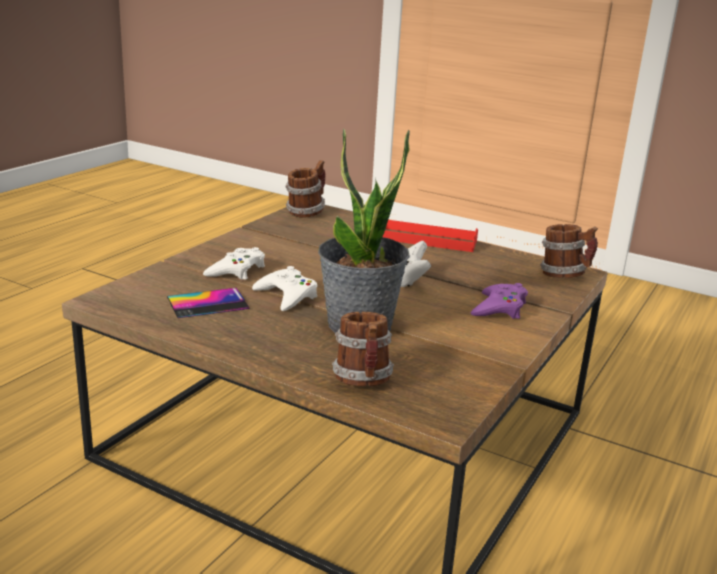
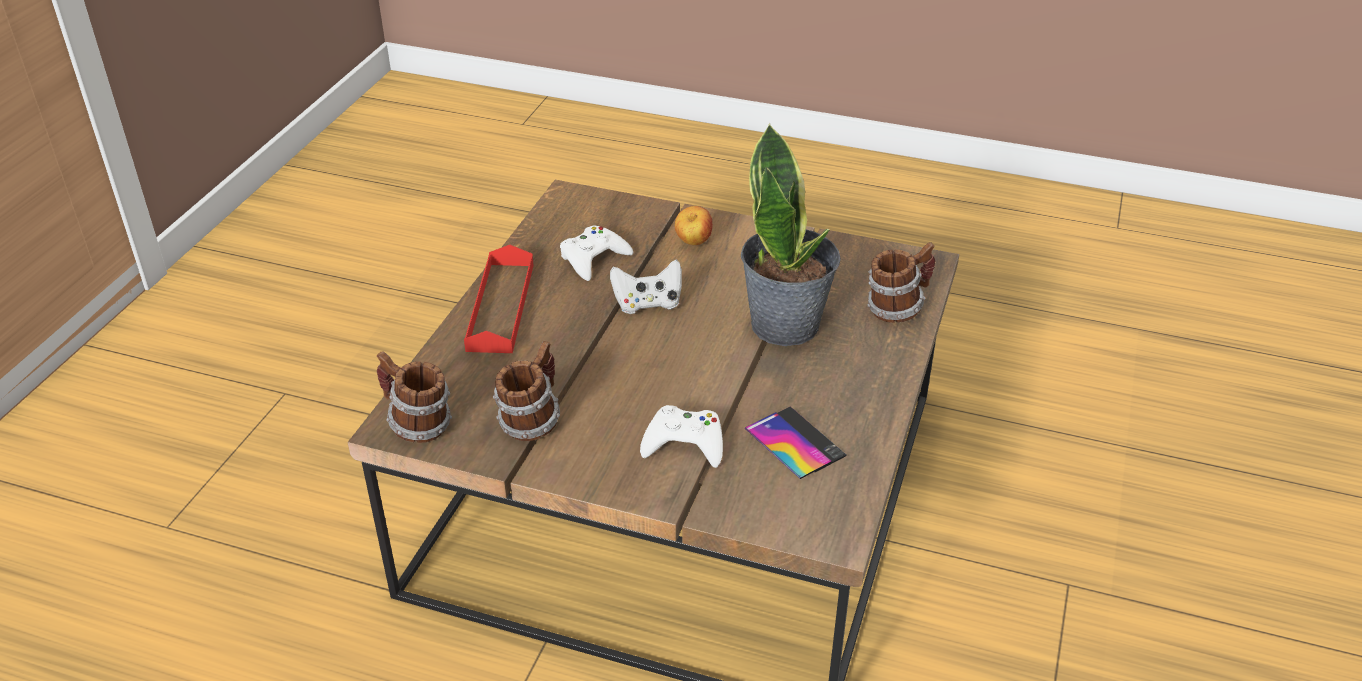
camera: 100 degrees left, 15 degrees up
white game controller [252,266,317,311] -> white game controller moved to [560,225,633,281]
purple game controller [471,283,528,319] -> apple [675,206,713,245]
mug [540,224,598,278] -> mug moved to [493,341,560,441]

